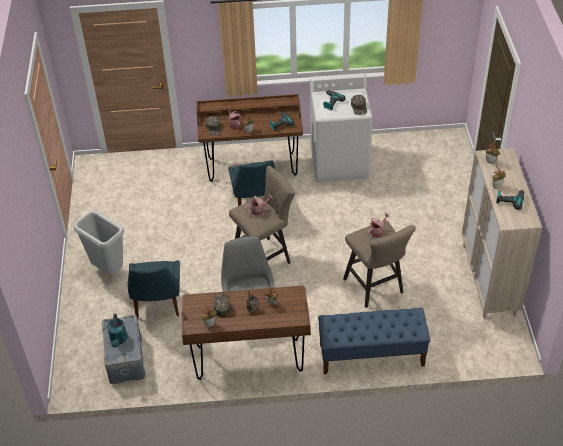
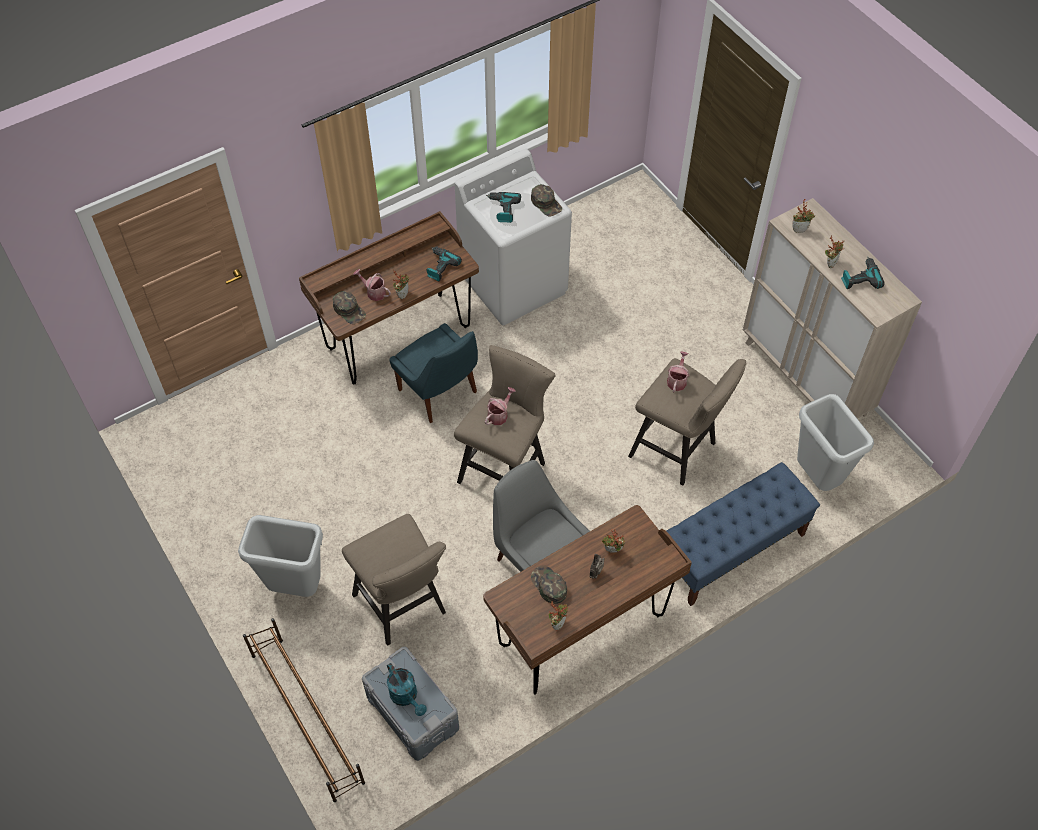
camera: 30 degrees left, 10 degrees up
blue chair [128,260,180,319] -> beige stool [342,514,446,646]
none -> brown shoe rack [243,618,365,802]
none -> grey trash can [797,394,874,491]

